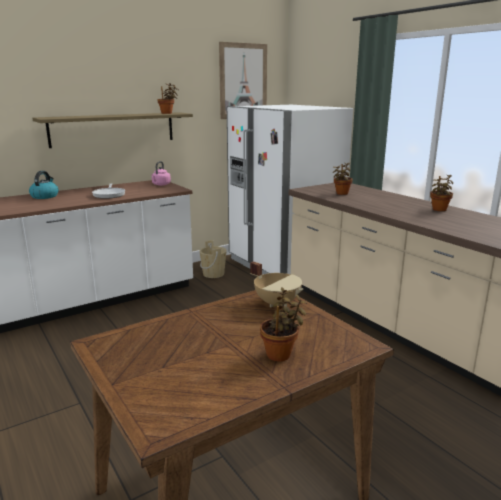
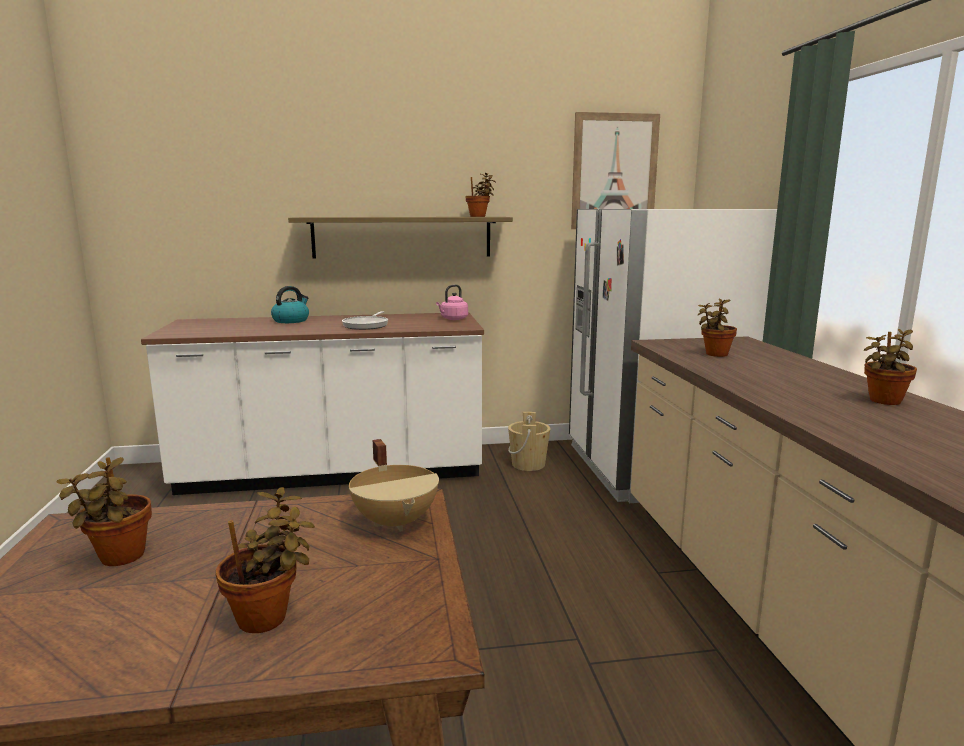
camera: 25 degrees right, 5 degrees down
none -> potted plant [57,457,152,566]

